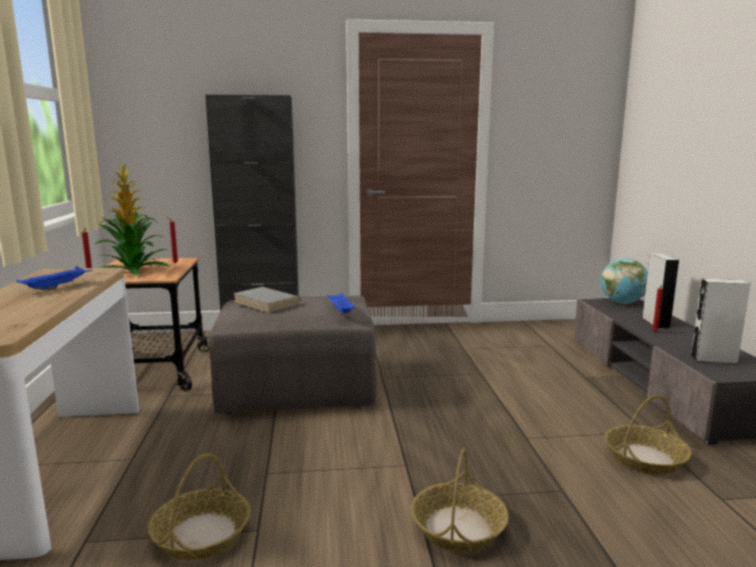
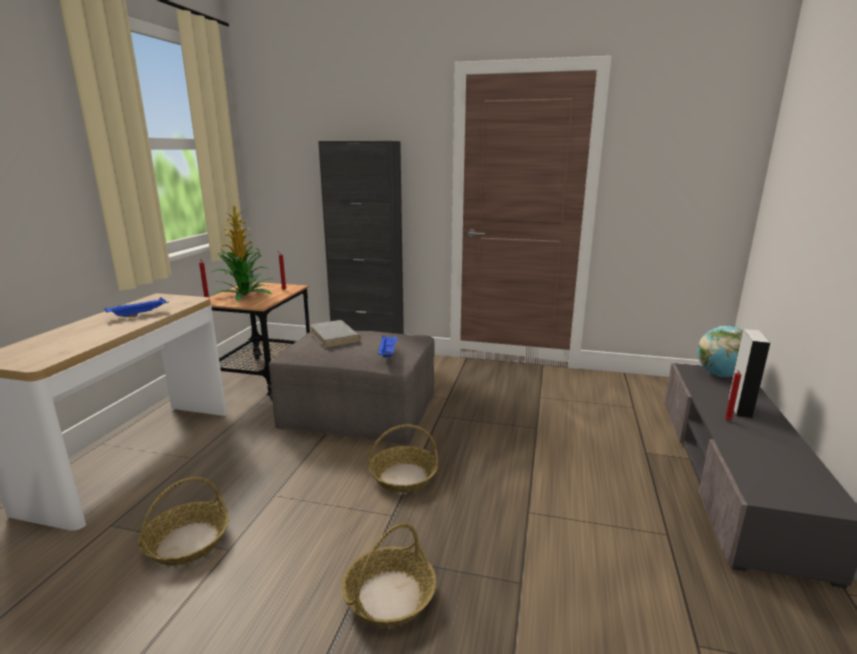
camera: 20 degrees right, 5 degrees up
basket [604,395,691,475] -> basket moved to [369,425,438,493]
grey speaker [690,279,751,364] -> none

